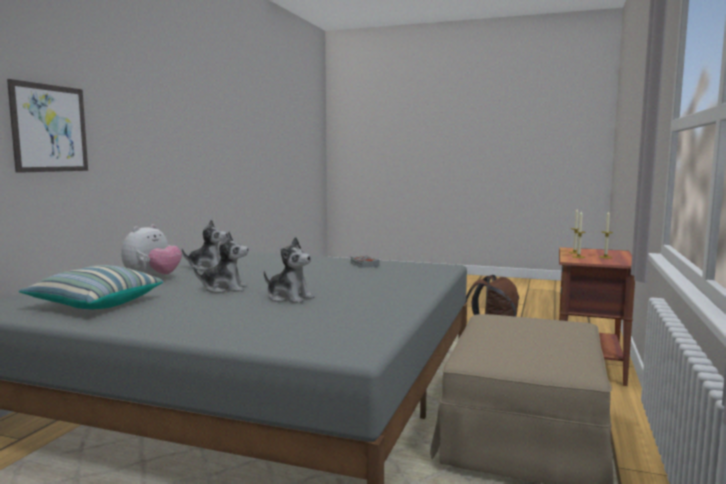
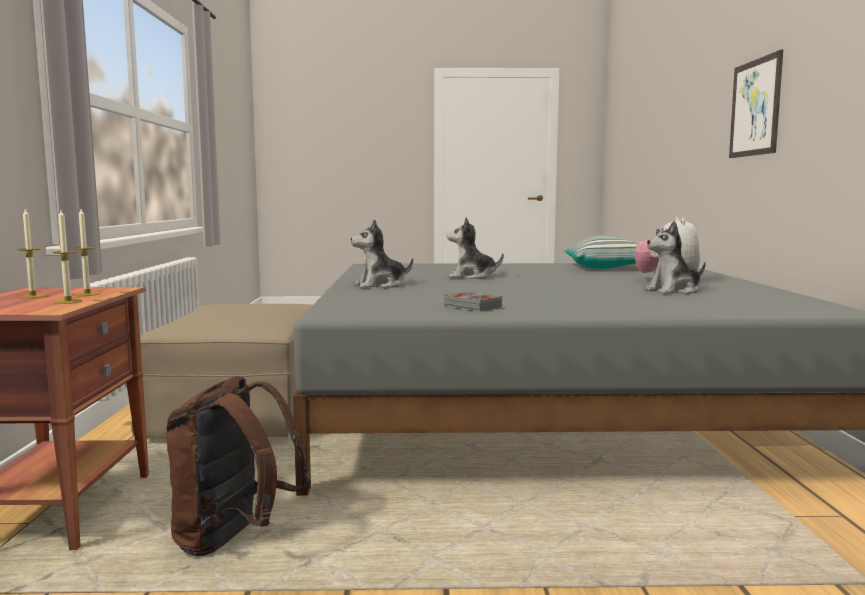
camera: 160 degrees right, 0 degrees up
plush toy [194,232,248,293] -> plush toy moved to [351,219,413,288]

